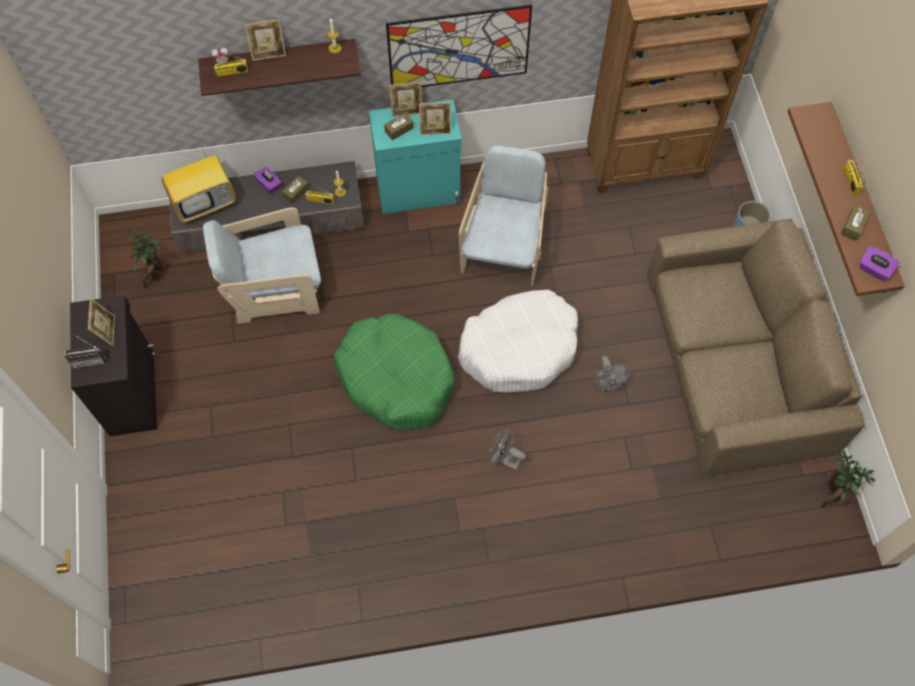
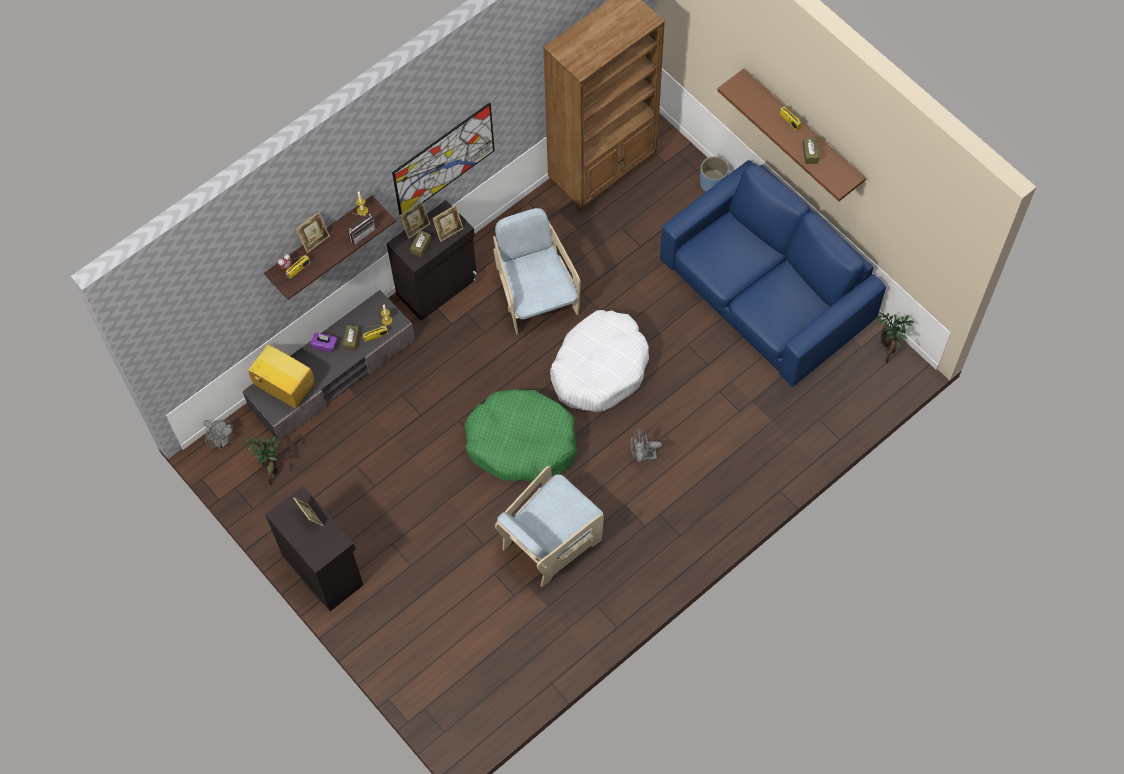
camera: 30 degrees left, 0 degrees up
radio [64,334,106,368] -> radio moved to [348,213,375,244]
television [162,139,235,223] -> television turned 90 degrees counterclockwise [248,344,315,408]
beige armchair [203,207,321,324] -> beige armchair moved to [495,466,604,587]
turquoise cabinet [369,99,461,214] -> black cabinet [387,200,478,321]
grey fan [594,356,631,393] -> grey fan moved to [203,419,233,449]
brown sofa [647,219,865,476] -> blue sofa [660,160,886,387]
purple tissue box [860,246,899,281] -> none

